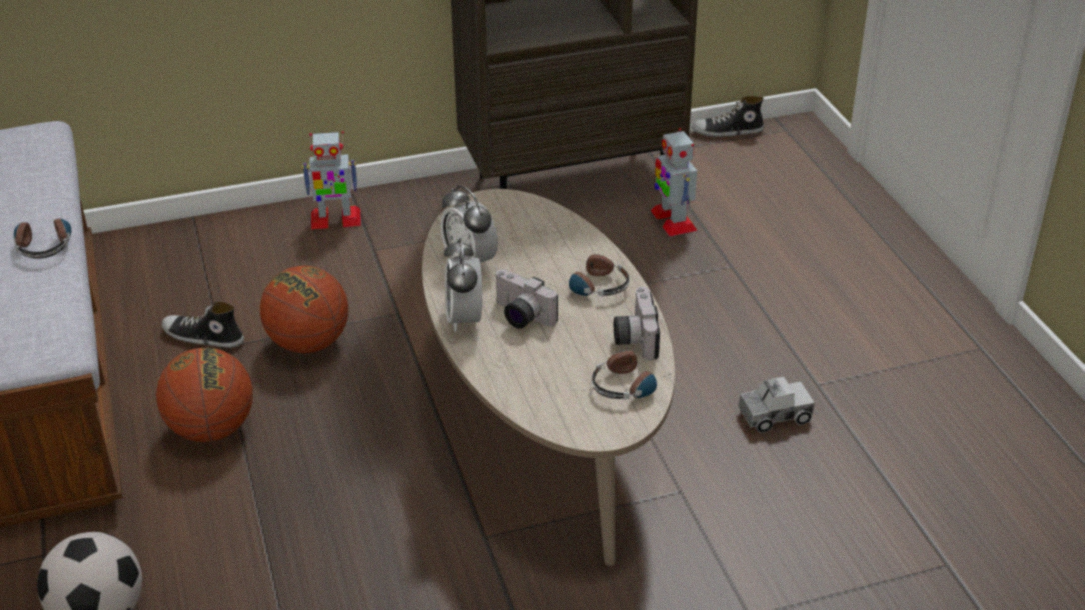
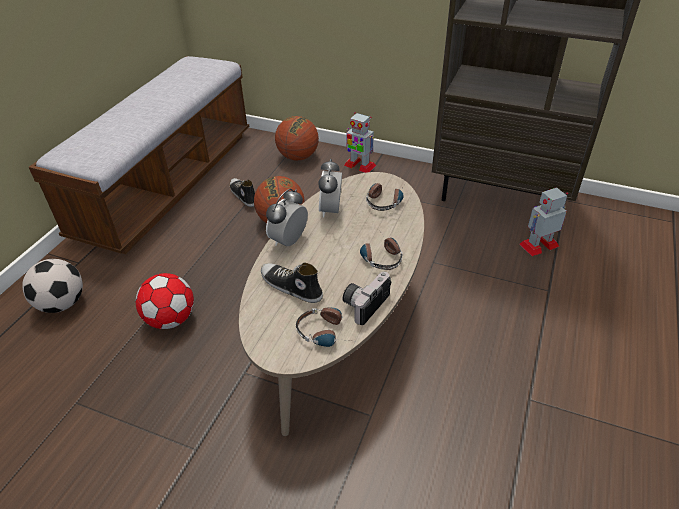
camera: 40 degrees right, 5 degrees up
headphones [14,213,71,259] -> headphones moved to [366,183,406,211]
basketball [156,348,253,442] -> basketball moved to [275,116,319,161]
camera [495,269,558,329] -> none
toy robot [651,128,697,236] -> toy robot turned 45 degrees clockwise [519,187,568,256]
shoe [692,96,764,137] -> shoe moved to [261,263,323,303]
toy truck [738,377,815,433] -> none
none -> football [136,273,194,329]

